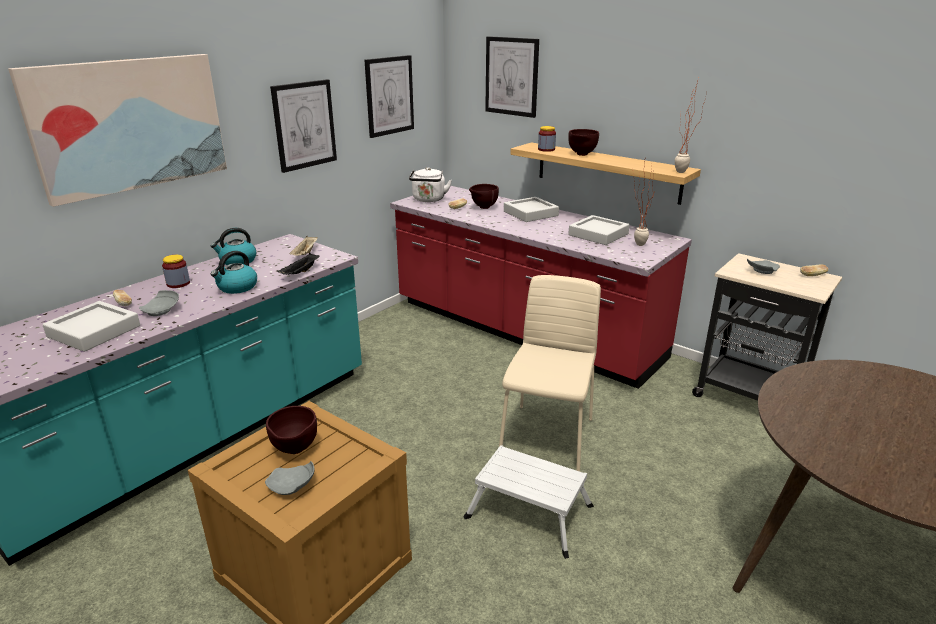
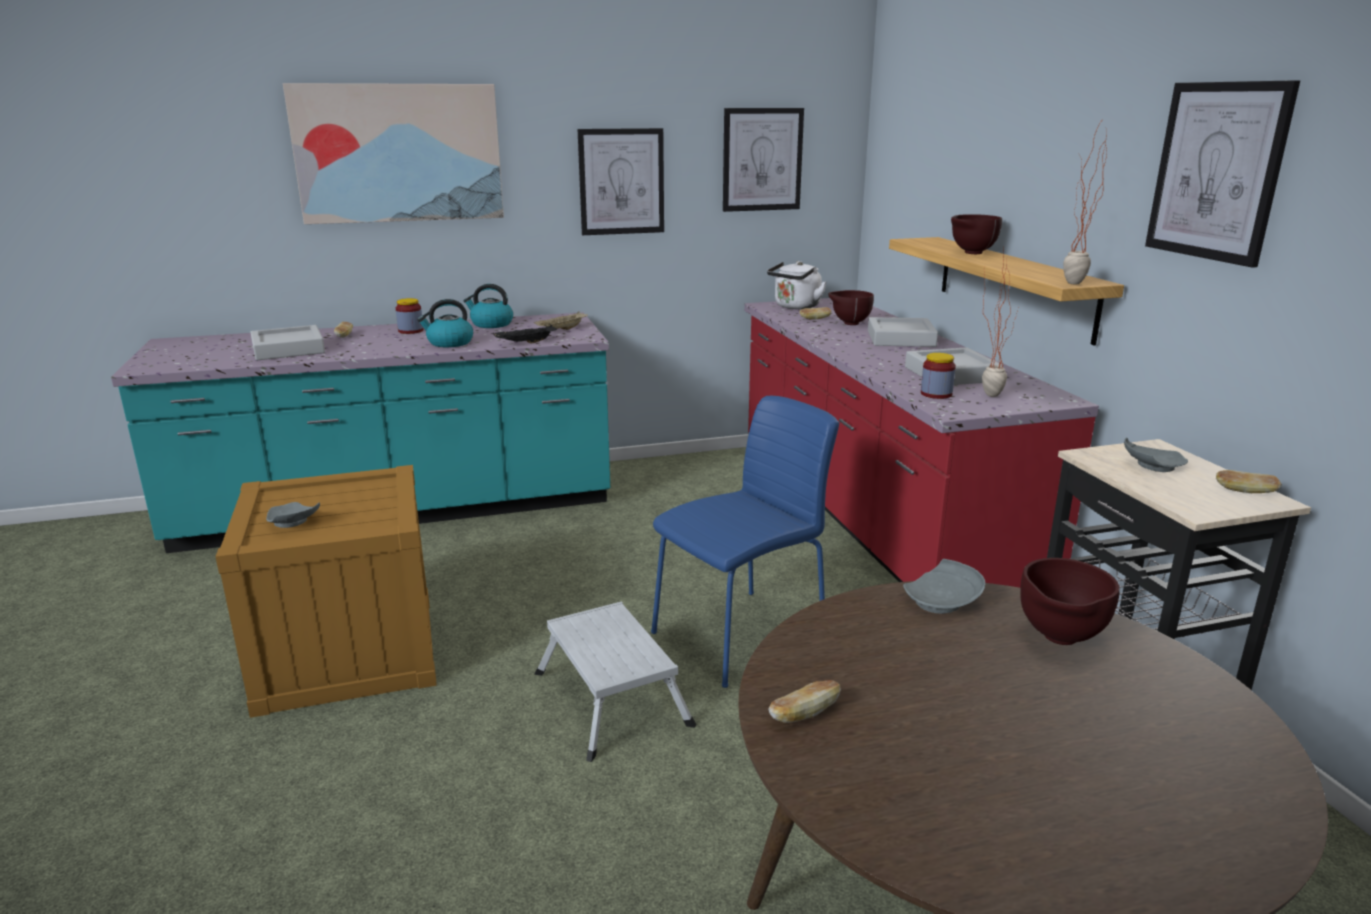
camera: 35 degrees right, 5 degrees down
grey plate [139,290,179,316] -> grey plate moved to [903,559,985,614]
brown bowl [266,406,317,454] -> brown bowl moved to [1020,558,1119,645]
picture [485,36,539,118] -> picture moved to [1145,80,1300,268]
beige chair [499,275,601,472] -> blue chair [651,396,839,688]
jar [538,126,556,152] -> jar moved to [921,353,956,399]
none -> bread [768,680,841,723]

